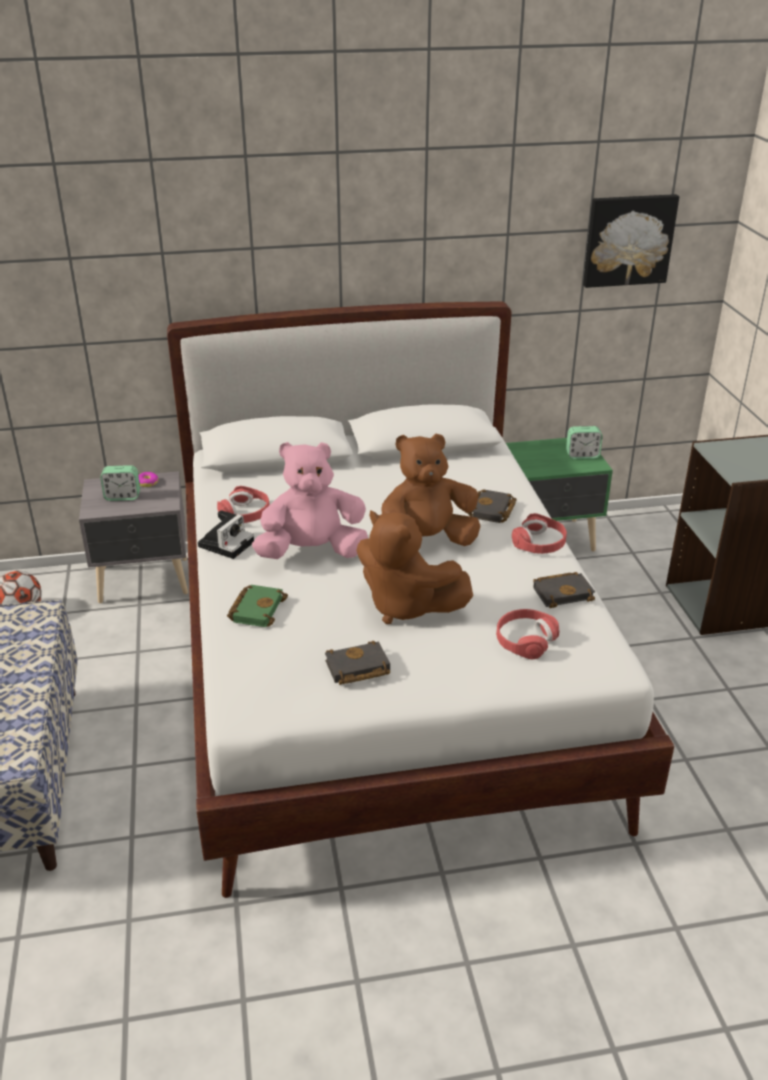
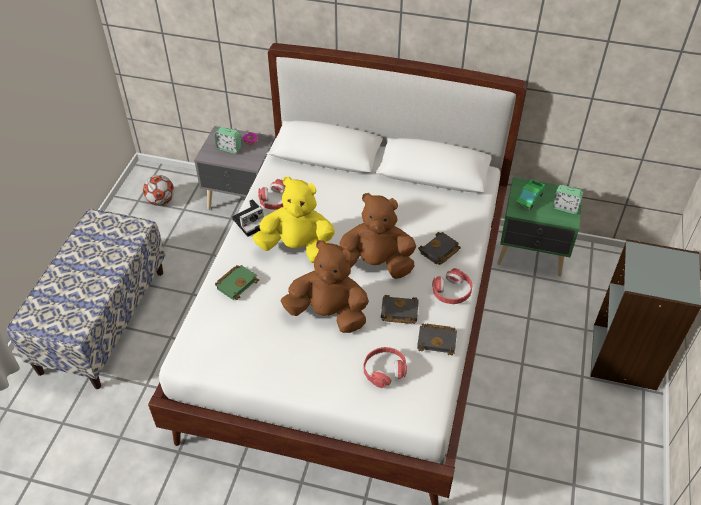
camera: 25 degrees right, 15 degrees up
pink plush toy [252,442,368,559] -> yellow plush toy [252,177,335,263]
black book [325,641,390,685] -> black book moved to [381,295,419,324]
brown plush toy [356,510,473,624] -> brown plush toy turned 135 degrees clockwise [281,240,369,333]
picture [583,194,679,288] -> none
none -> toy truck [515,179,545,210]

